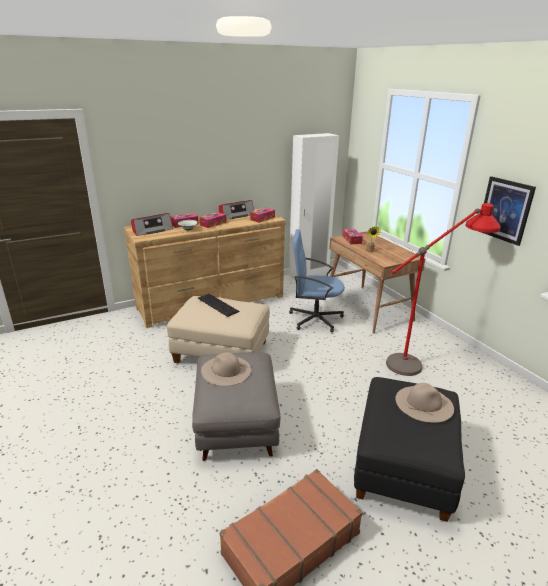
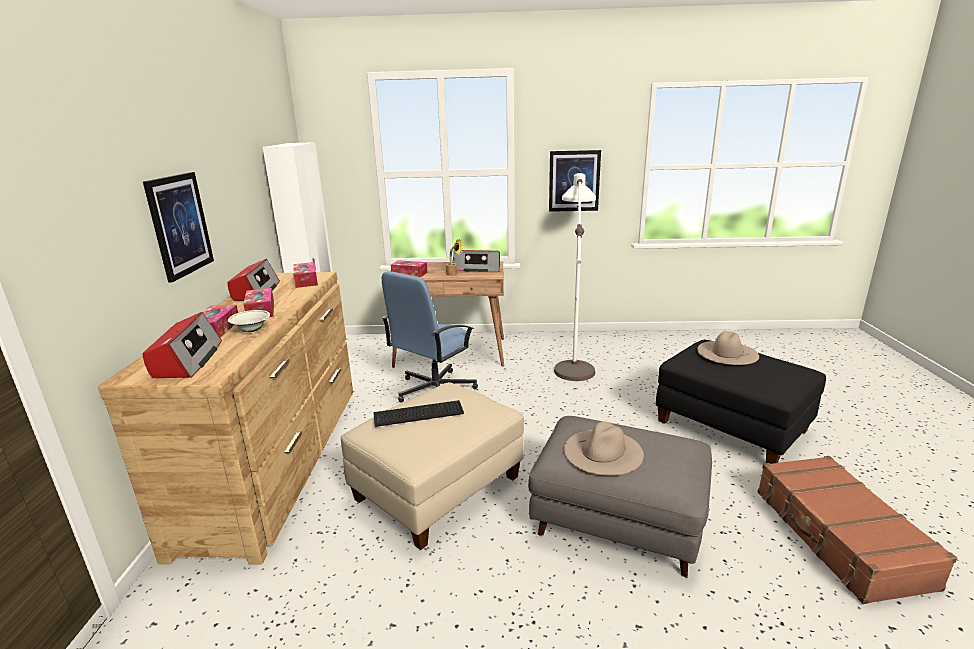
camera: 60 degrees left, 5 degrees down
red floor lamp [386,203,501,376] -> white floor lamp [554,173,596,381]
none -> picture [143,172,214,283]
none -> radio [453,250,500,272]

